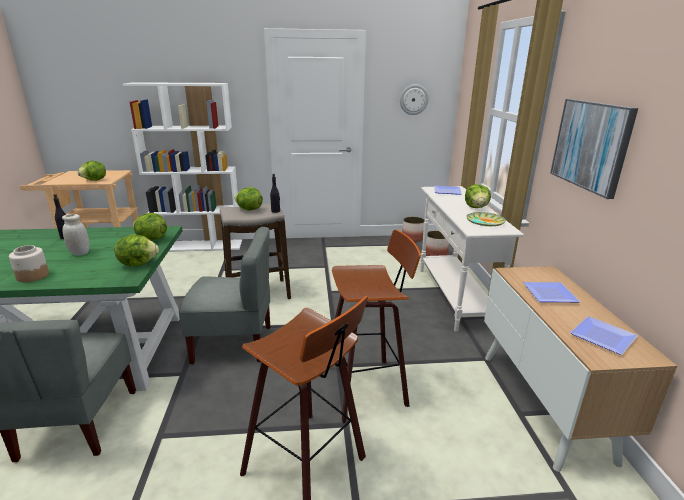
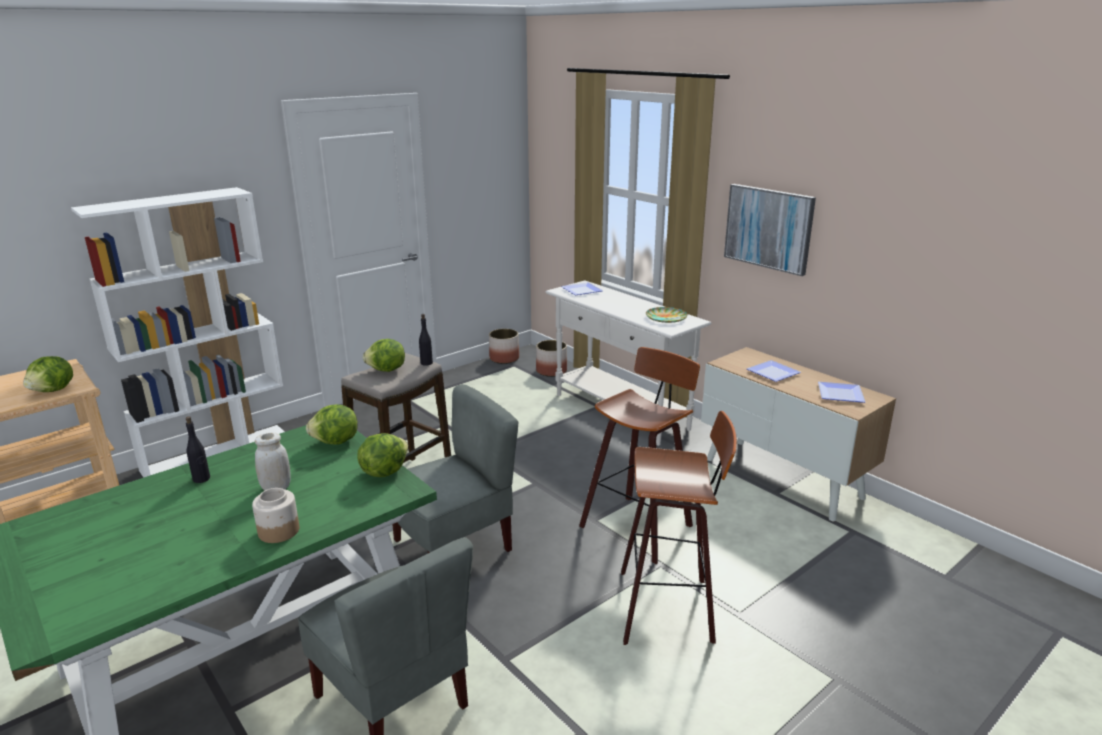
camera: 35 degrees left, 0 degrees up
wall clock [400,84,429,115] -> none
lettuce [465,184,491,208] -> none

